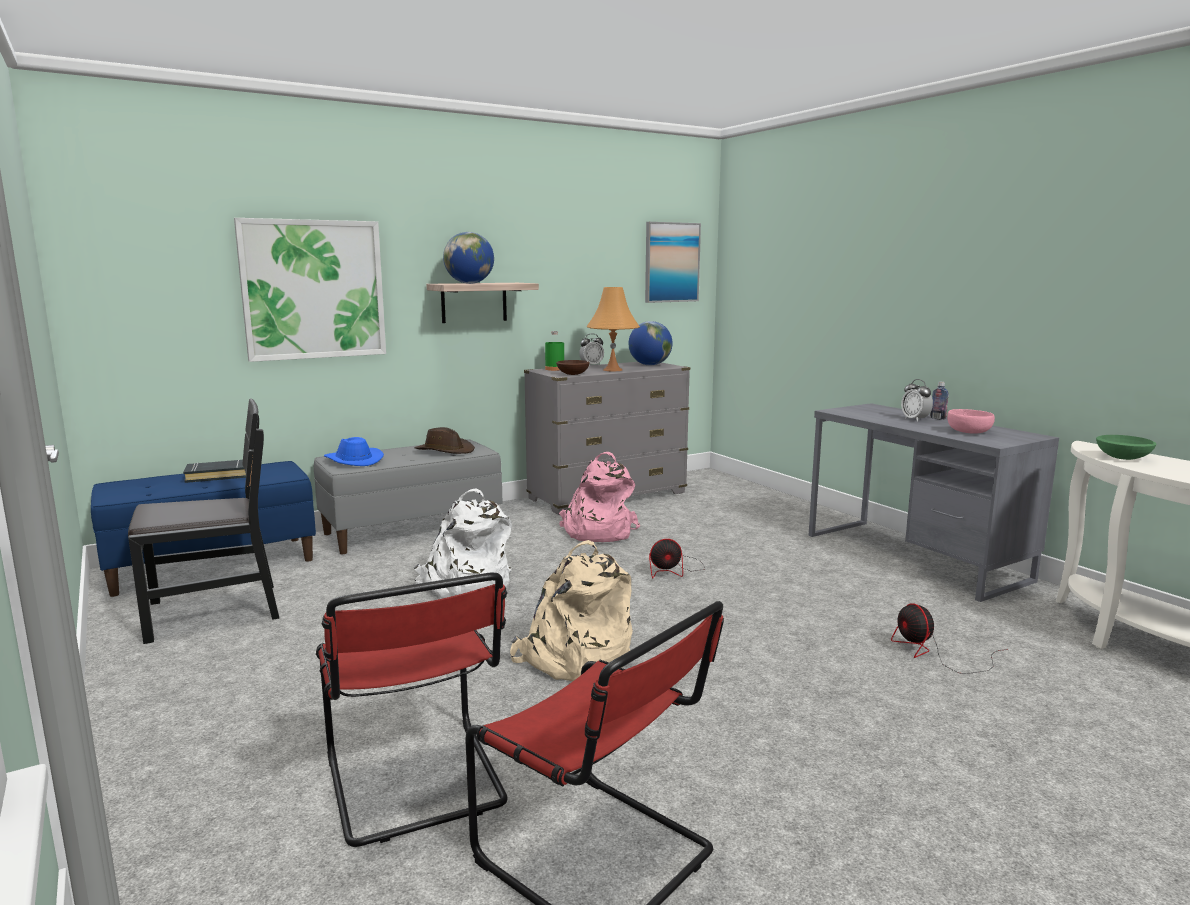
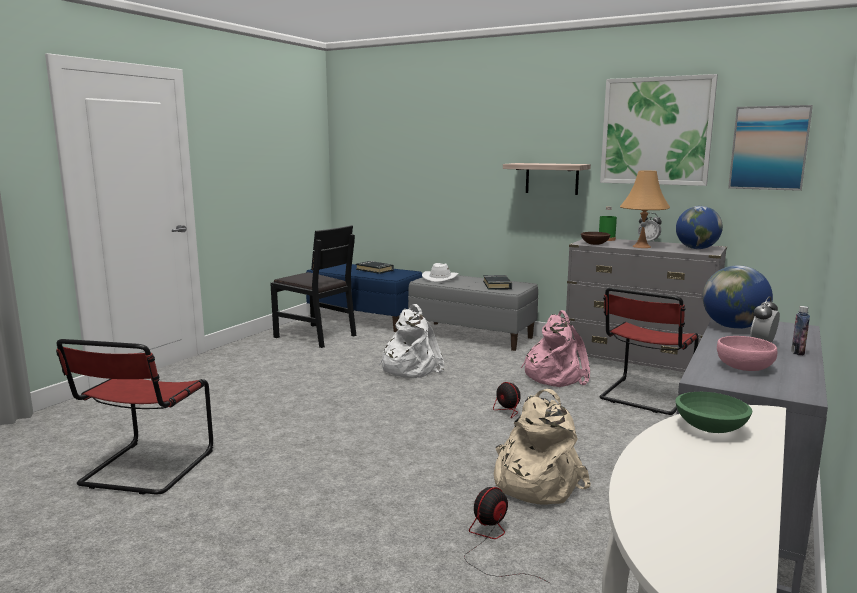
camera: 60 degrees right, 0 degrees up
picture [234,218,386,362] -> picture moved to [600,74,718,186]
red chair [316,572,508,847] -> red chair moved to [599,288,699,415]
blue hat [324,437,384,466] -> white hat [422,263,459,282]
brown hat [414,427,475,454] -> black book [483,275,512,290]
globe [443,232,494,284] -> globe moved to [703,265,773,329]
beige backpack [510,540,633,681] -> beige backpack moved to [494,389,591,505]

